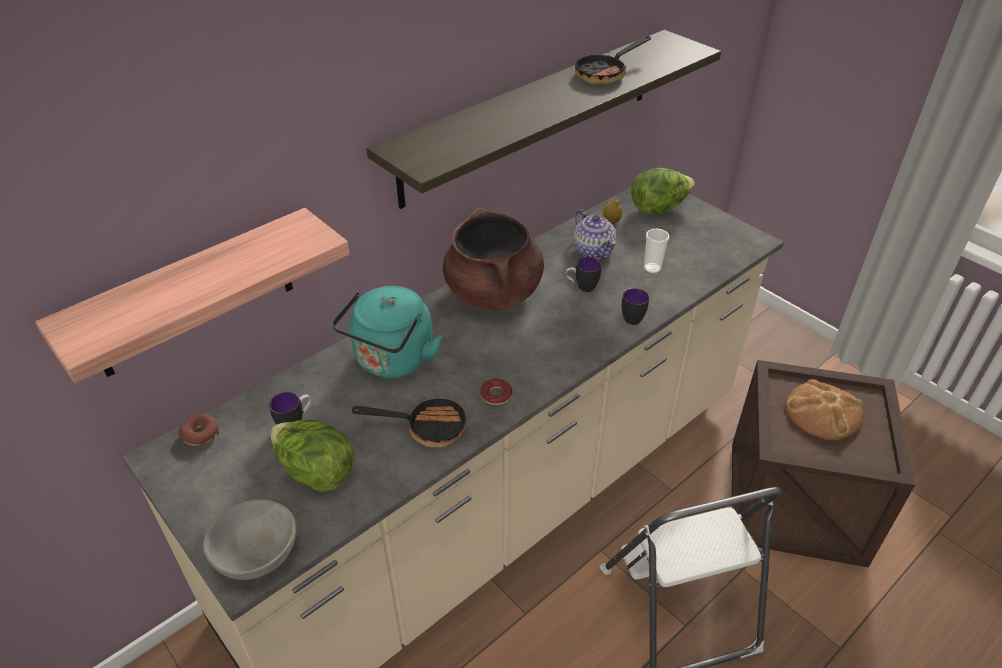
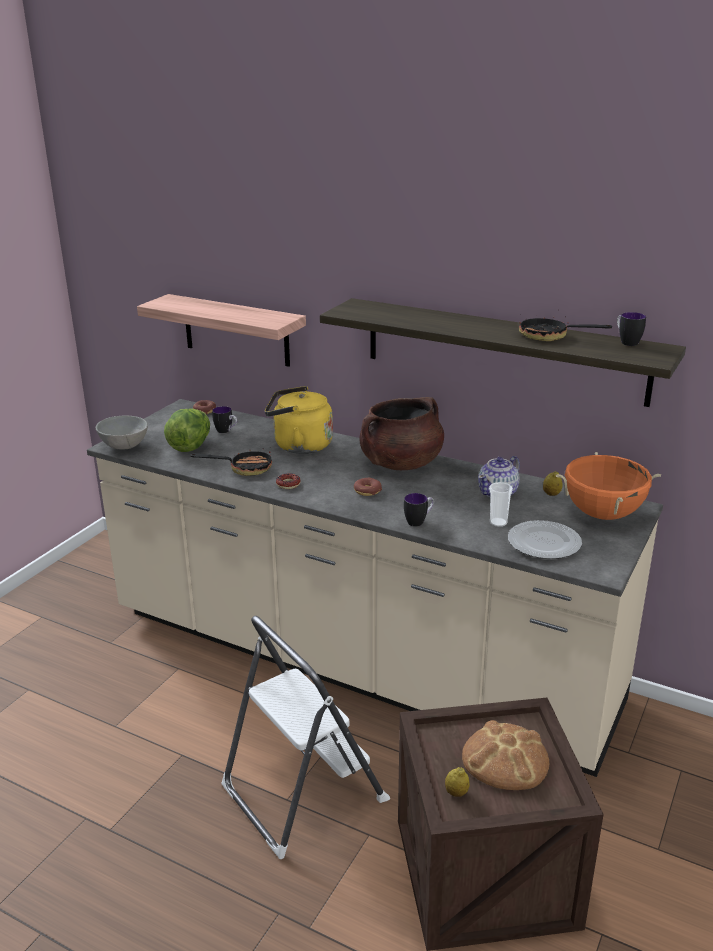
camera: 70 degrees right, 15 degrees down
turquoise kettle [332,286,443,378] -> yellow kettle [265,386,333,454]
frying pan [352,396,467,447] -> frying pan turned 75 degrees counterclockwise [190,448,272,476]
mug [566,257,601,292] -> mug moved to [617,312,646,346]
lettuce [631,168,695,215] -> orange cooking pot [556,452,661,520]
none -> donut [354,478,382,496]
none -> lemon [445,767,470,797]
none -> plate [508,520,582,559]

